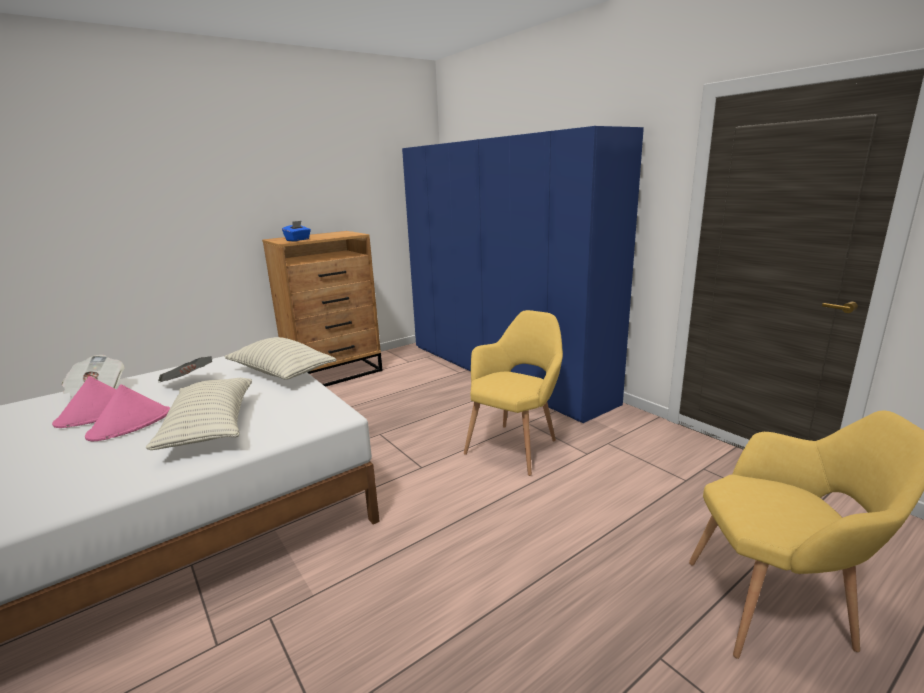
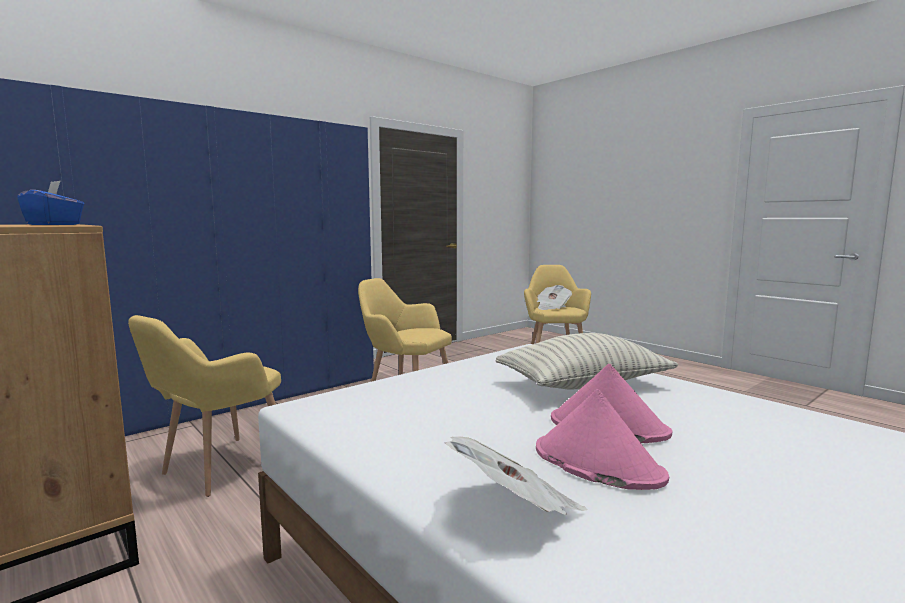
camera: 95 degrees left, 10 degrees down
newspaper [158,356,212,382] -> newspaper moved to [537,285,572,310]
pillow [224,337,337,380] -> none
none -> yellow armchair [128,315,281,497]

